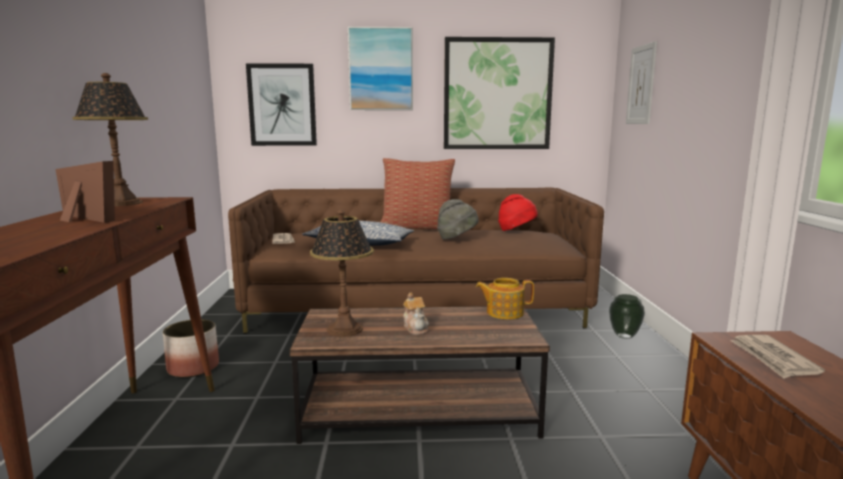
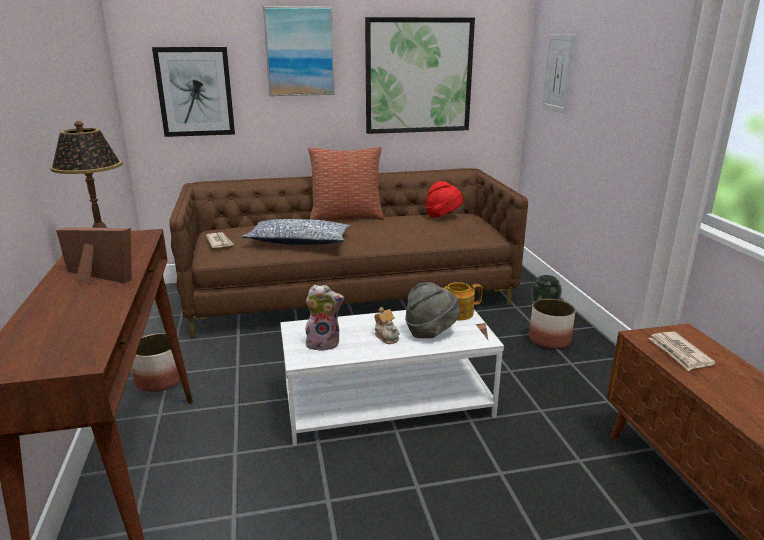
camera: 10 degrees left, 10 degrees up
brown coffee table [290,306,550,444] -> white coffee table [280,309,504,446]
table lamp [310,210,374,337] -> plush toy [305,285,344,351]
grey hat [437,199,478,239] -> grey hat moved to [405,282,460,338]
none -> planter [529,299,576,349]

